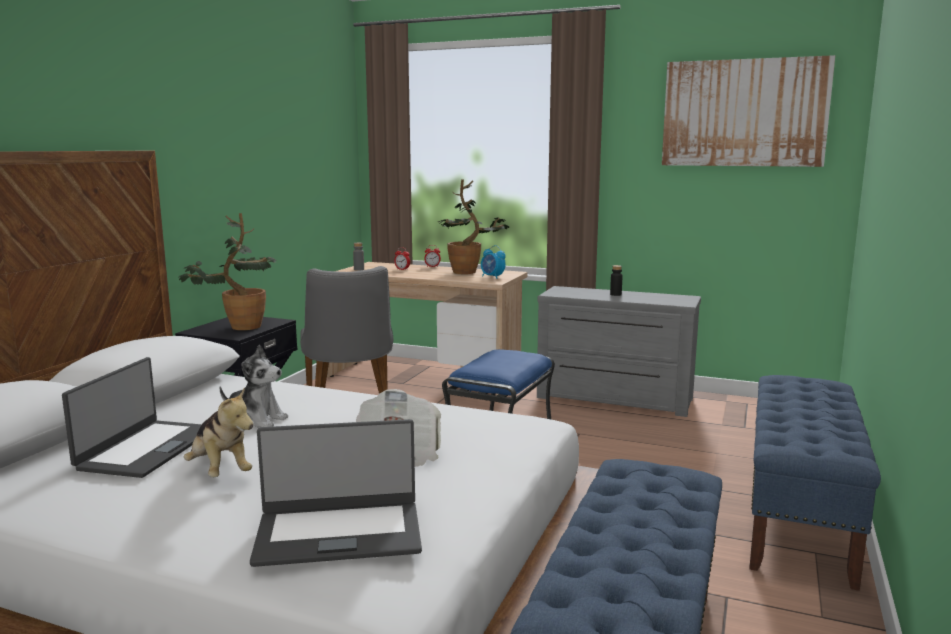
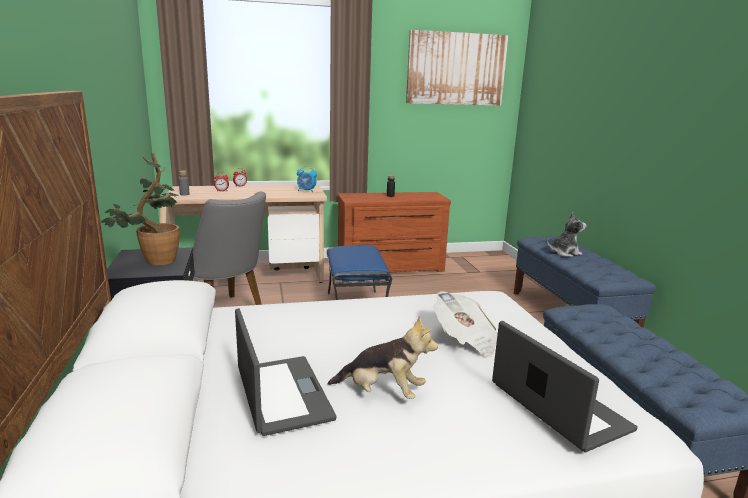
camera: 35 degrees left, 5 degrees up
plush toy [220,345,288,428] -> plush toy moved to [547,212,586,257]
laptop [250,419,422,567] -> laptop turned 75 degrees counterclockwise [492,321,638,452]
potted plant [438,179,510,274] -> none
grey dresser [537,286,701,417] -> brown dresser [338,192,451,272]

